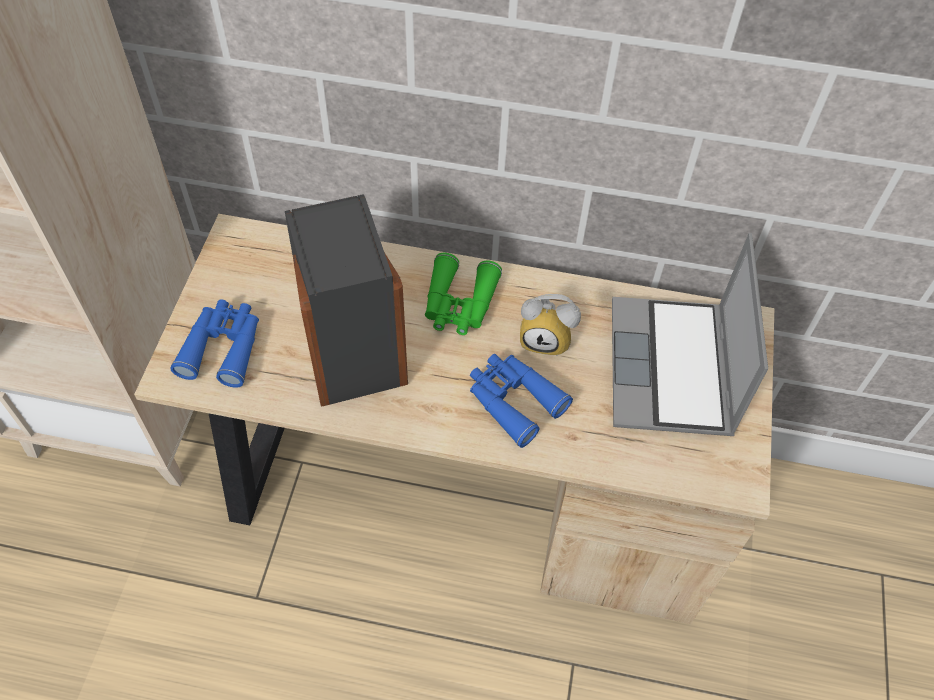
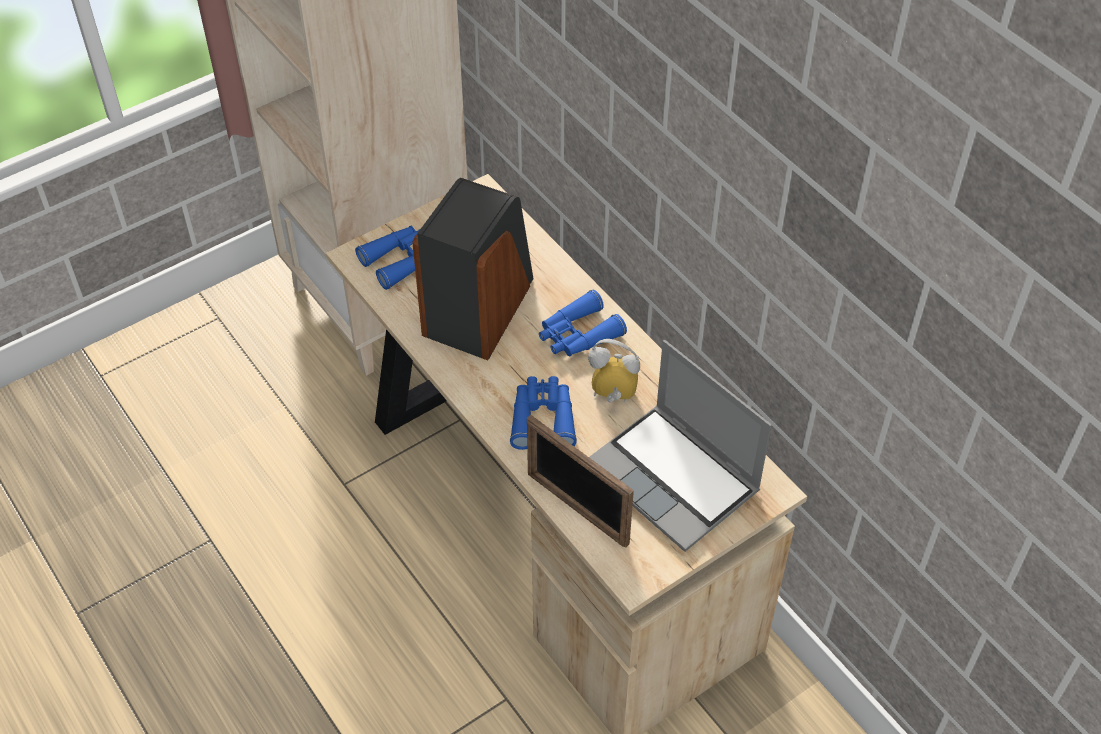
camera: 45 degrees right, 5 degrees down
green binoculars [425,253,502,335] -> blue binoculars [539,290,627,357]
alarm clock [520,294,581,356] -> alarm clock turned 135 degrees clockwise [588,339,640,403]
laptop [612,233,768,436] -> laptop turned 90 degrees counterclockwise [589,340,772,552]
none -> picture frame [527,415,634,548]

